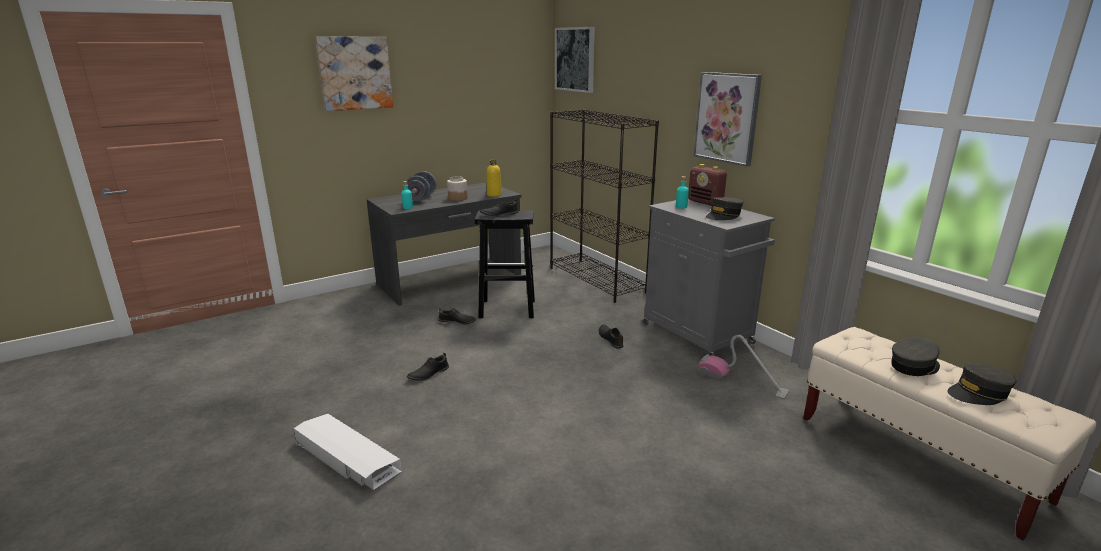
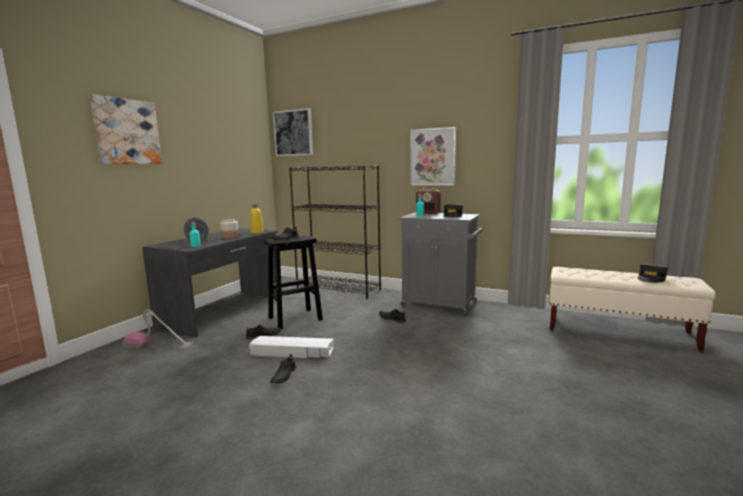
camera: 30 degrees left, 10 degrees down
white storage box [294,414,402,490] -> white storage box moved to [249,336,334,358]
vacuum cleaner [698,335,789,400] -> vacuum cleaner moved to [122,309,193,349]
grey cap [891,338,940,376] -> none

